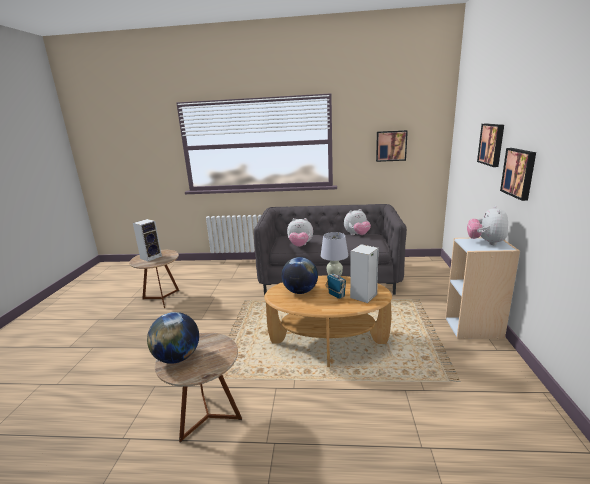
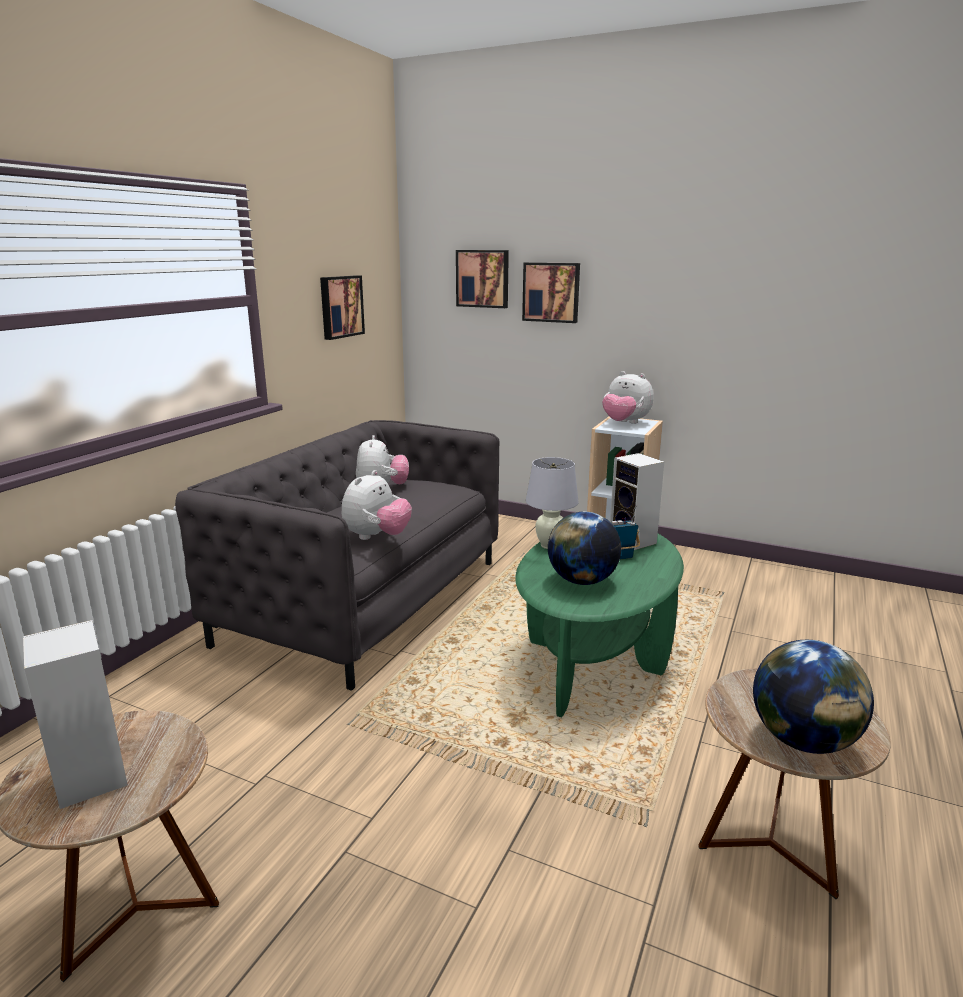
camera: 70 degrees left, 0 degrees up
brown coffee table [264,275,392,367] -> green coffee table [515,534,684,717]
picture [500,148,536,201] -> picture moved to [456,250,509,308]

